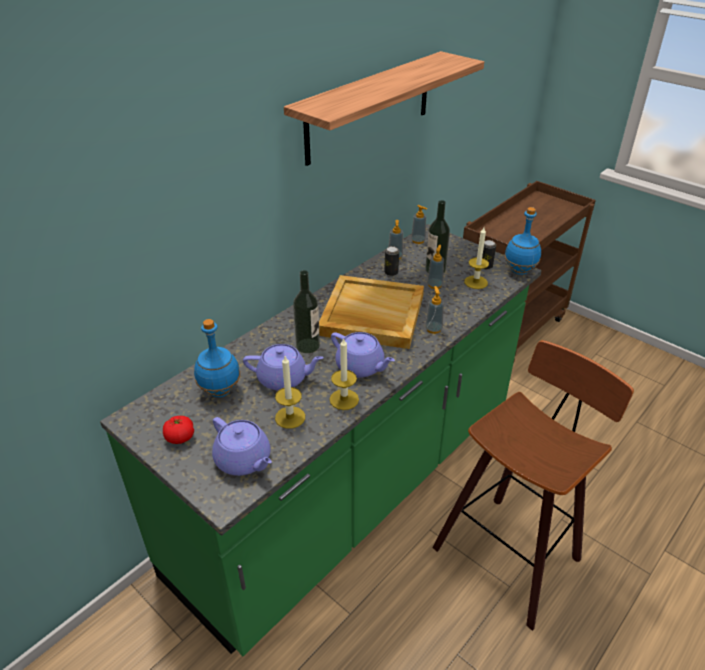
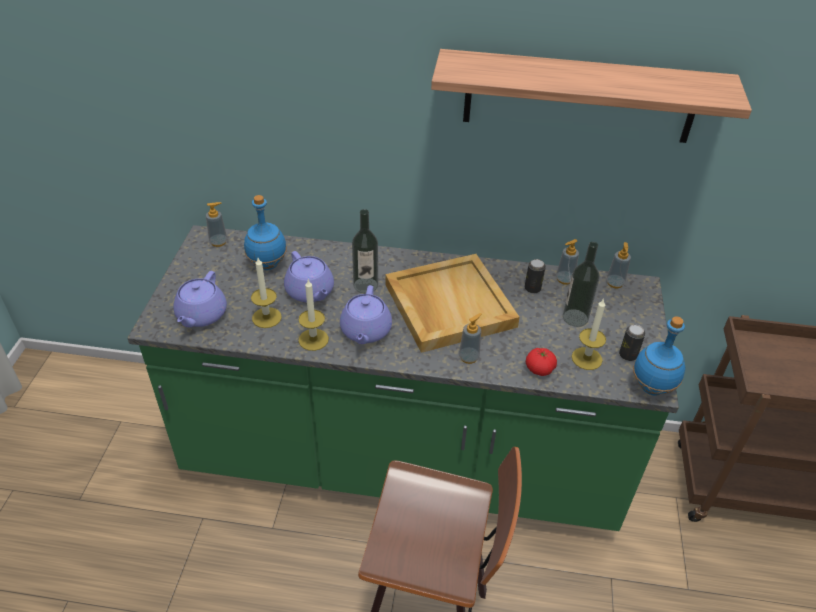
camera: 55 degrees right, 5 degrees up
tomato [163,416,194,444] -> tomato moved to [526,348,557,376]
soap dispenser [427,245,444,289] -> soap dispenser moved to [206,202,227,247]

